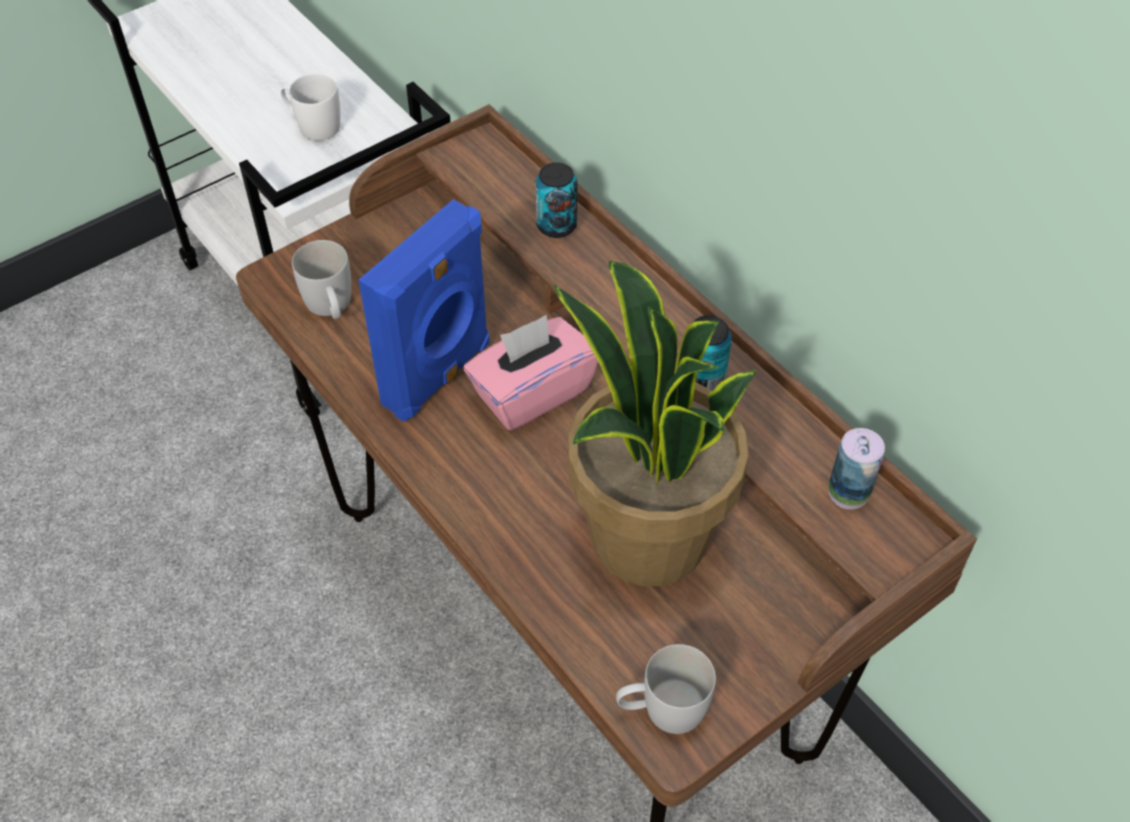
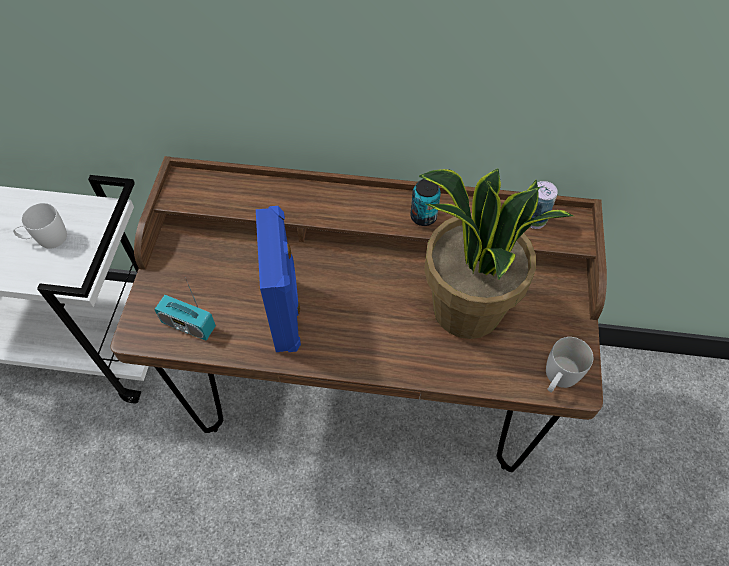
camera: 45 degrees left, 5 degrees up
white mug [292,240,351,319] -> radio [154,277,216,341]
pink tissue box [464,315,598,431] -> none
can [535,162,577,238] -> none

